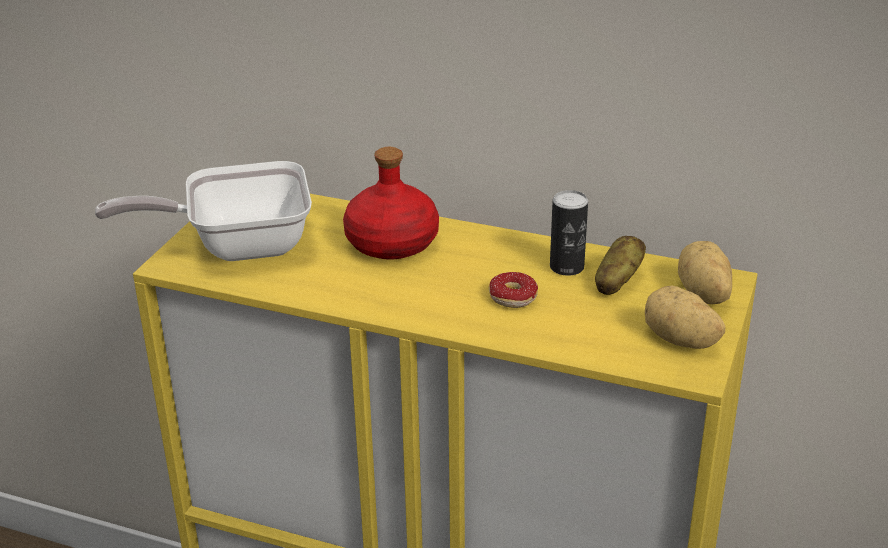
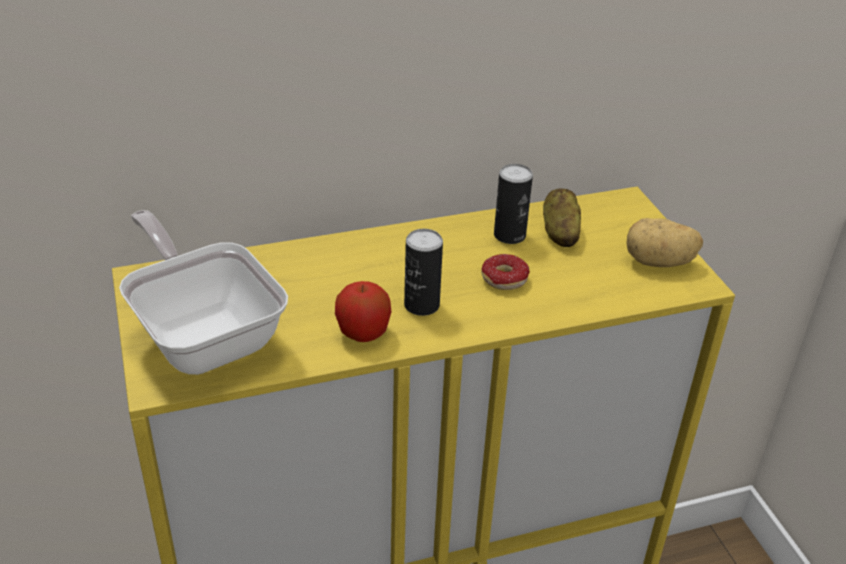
camera: 40 degrees left, 5 degrees up
frying pan [95,161,312,261] -> frying pan turned 105 degrees clockwise [119,210,288,375]
red bottle [343,147,439,259] -> none
potato [678,241,732,304] -> none
none -> apple [335,281,391,342]
none -> can [404,229,443,316]

